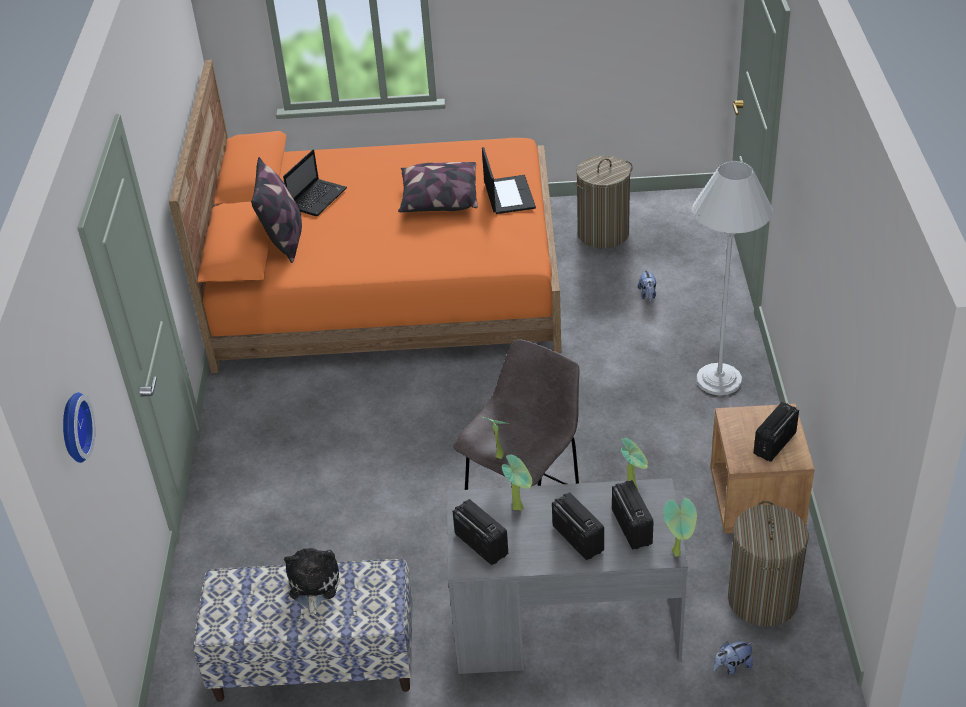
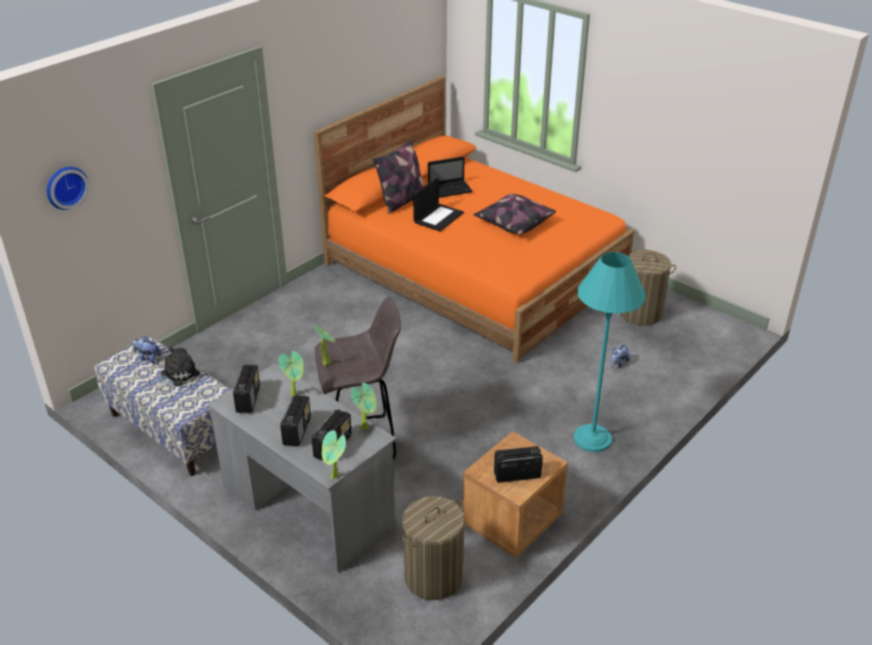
camera: 40 degrees right, 5 degrees down
laptop [482,147,536,214] -> laptop moved to [413,177,464,231]
white floor lamp [692,161,773,396] -> turquoise floor lamp [573,252,646,452]
plush toy [713,641,753,675] -> plush toy moved to [133,336,162,363]

